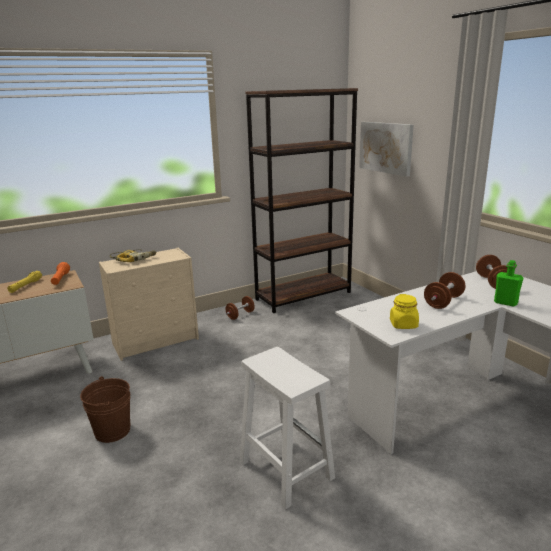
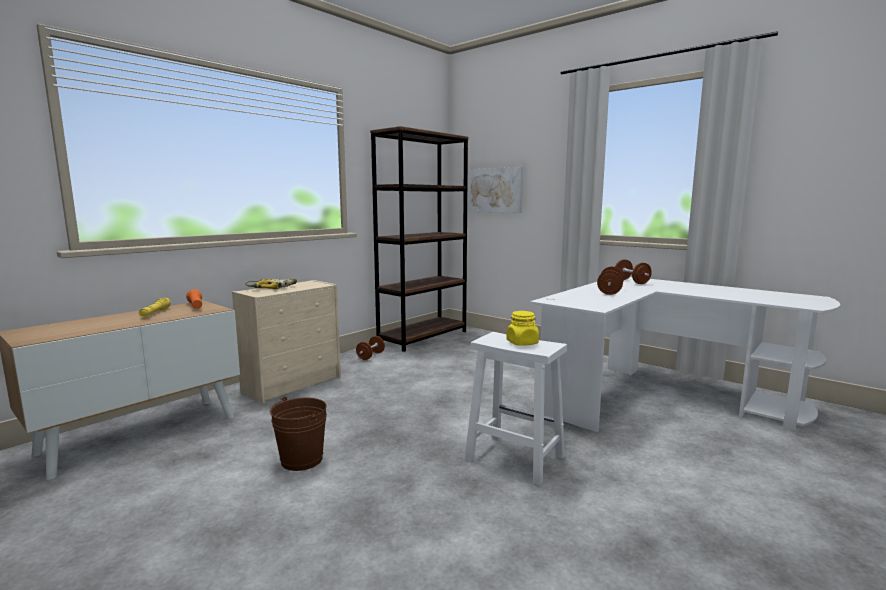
camera: 20 degrees left, 10 degrees down
yellow jar [390,294,419,329] -> yellow jar moved to [506,311,539,346]
green bottle [494,260,524,307] -> none

